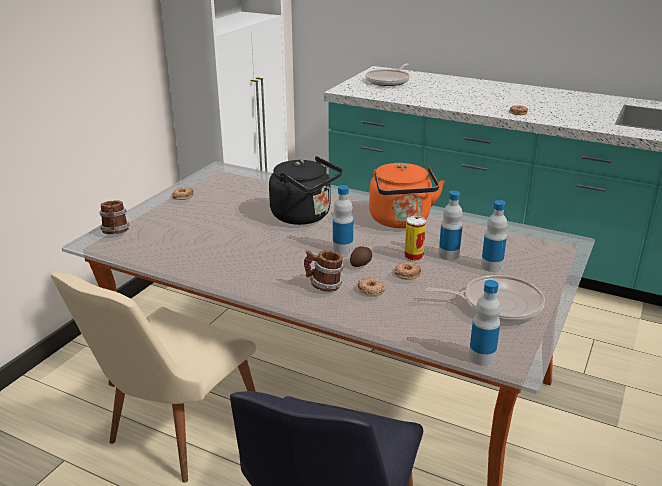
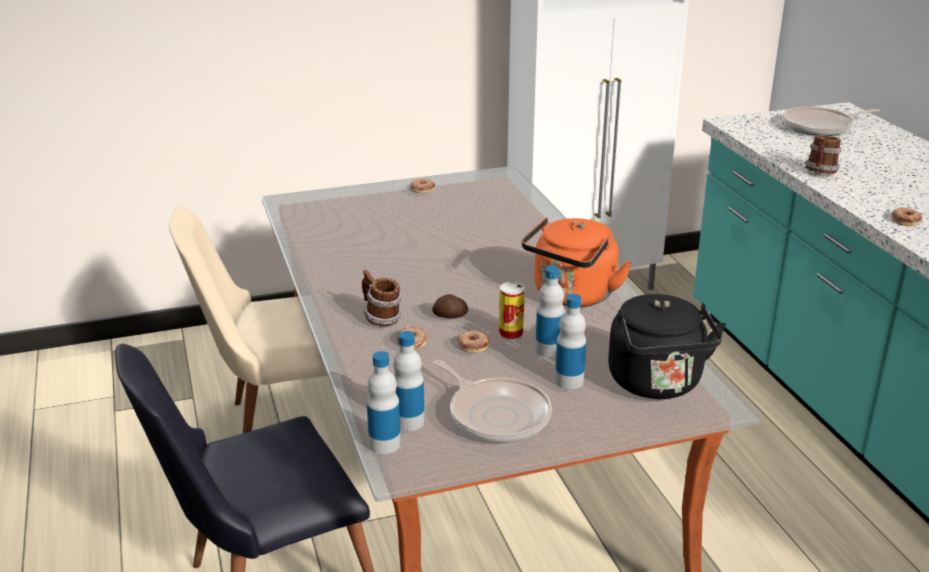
camera: 45 degrees right, 0 degrees up
mug [100,201,130,234] -> mug moved to [805,135,842,174]
black kettle [269,156,343,225] -> black kettle moved to [608,294,726,399]
bottle [333,185,353,254] -> bottle moved to [393,331,425,431]

